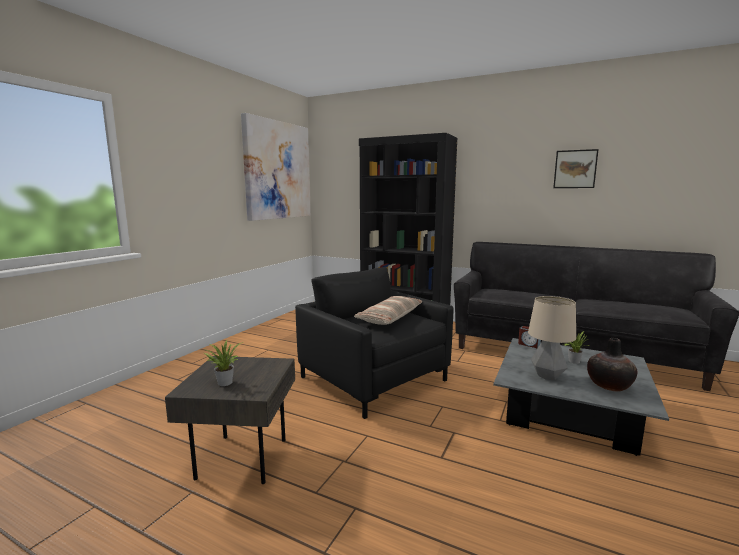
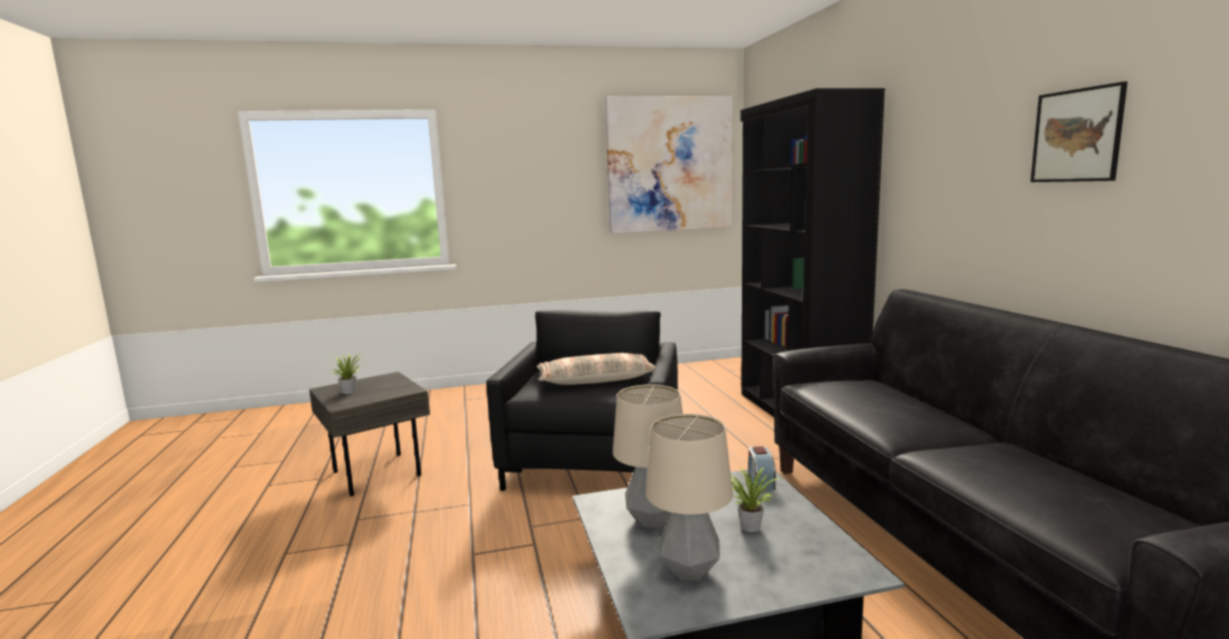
camera: 50 degrees right, 0 degrees up
vase [587,338,638,392] -> table lamp [645,414,733,581]

